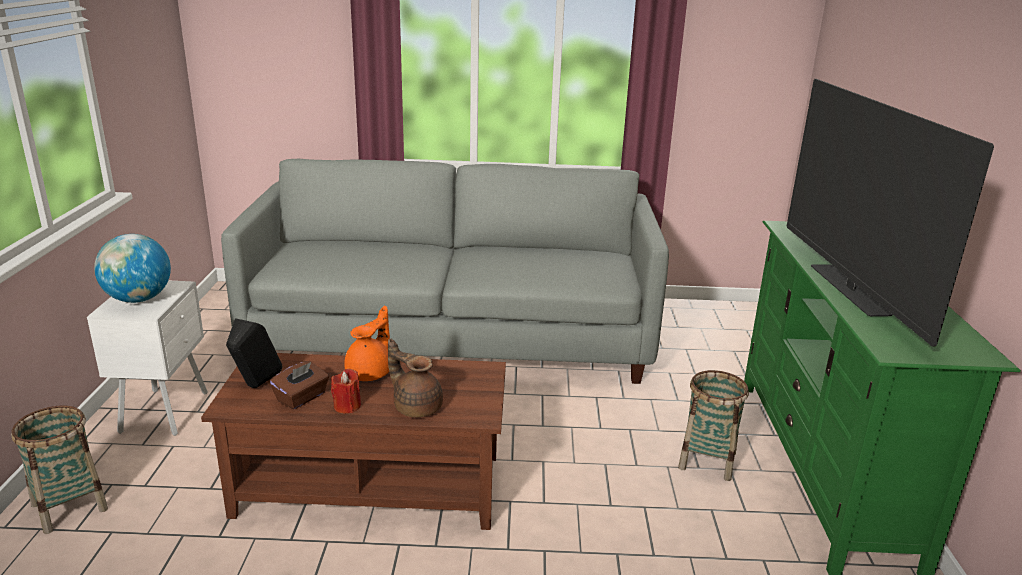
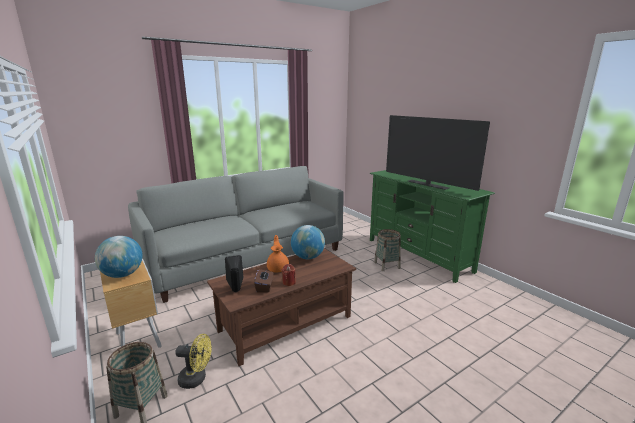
camera: 35 degrees left, 5 degrees down
white nightstand [87,280,208,436] -> brown nightstand [100,259,162,348]
brown teapot [388,339,443,417] -> none
none -> yellow fan [175,334,212,389]
none -> globe [291,225,325,259]

